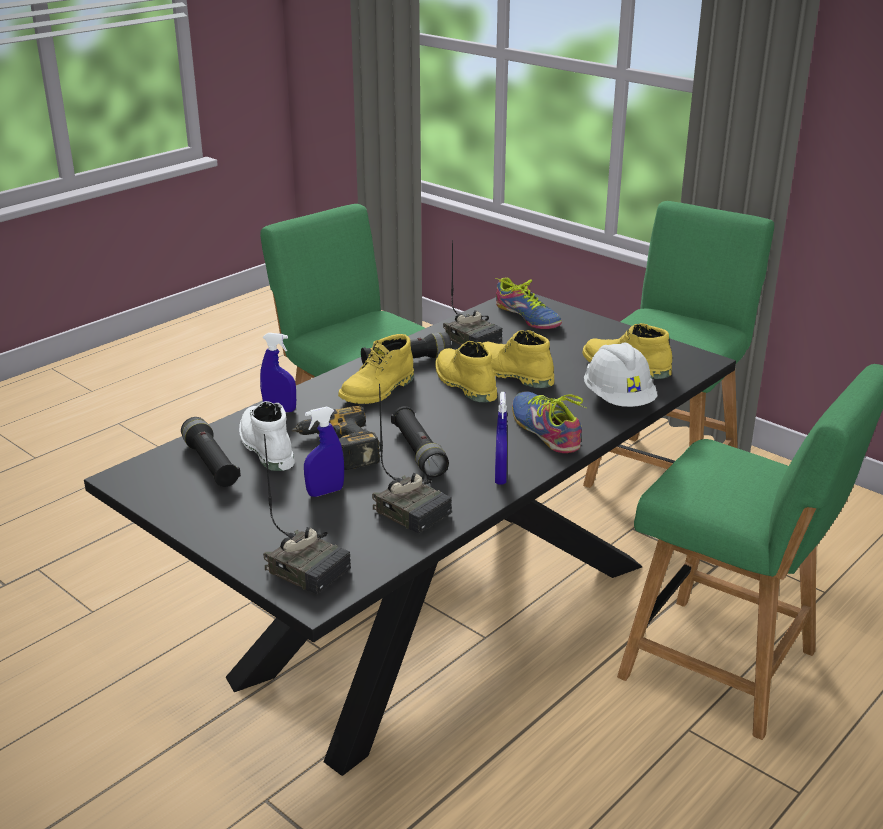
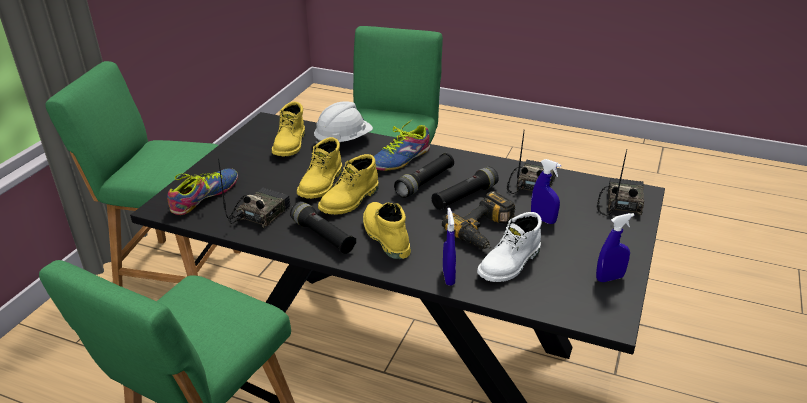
camera: 110 degrees left, 5 degrees up
black flashlight [181,417,241,487] -> black flashlight moved to [394,153,454,198]
yellow boot [338,334,414,404] -> yellow boot turned 135 degrees counterclockwise [363,202,411,259]
blue spray bottle [495,392,507,485] -> blue spray bottle moved to [596,213,635,282]

